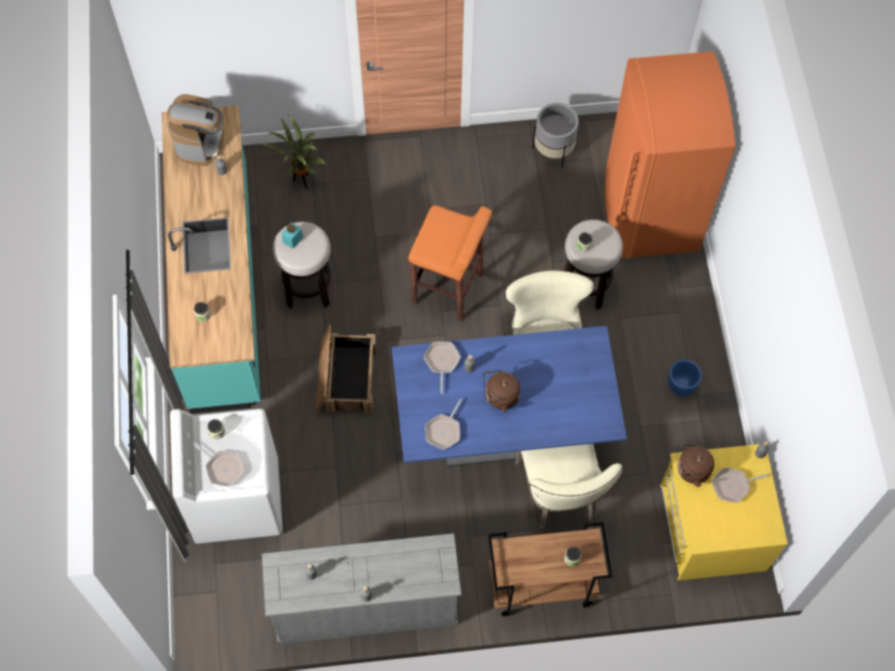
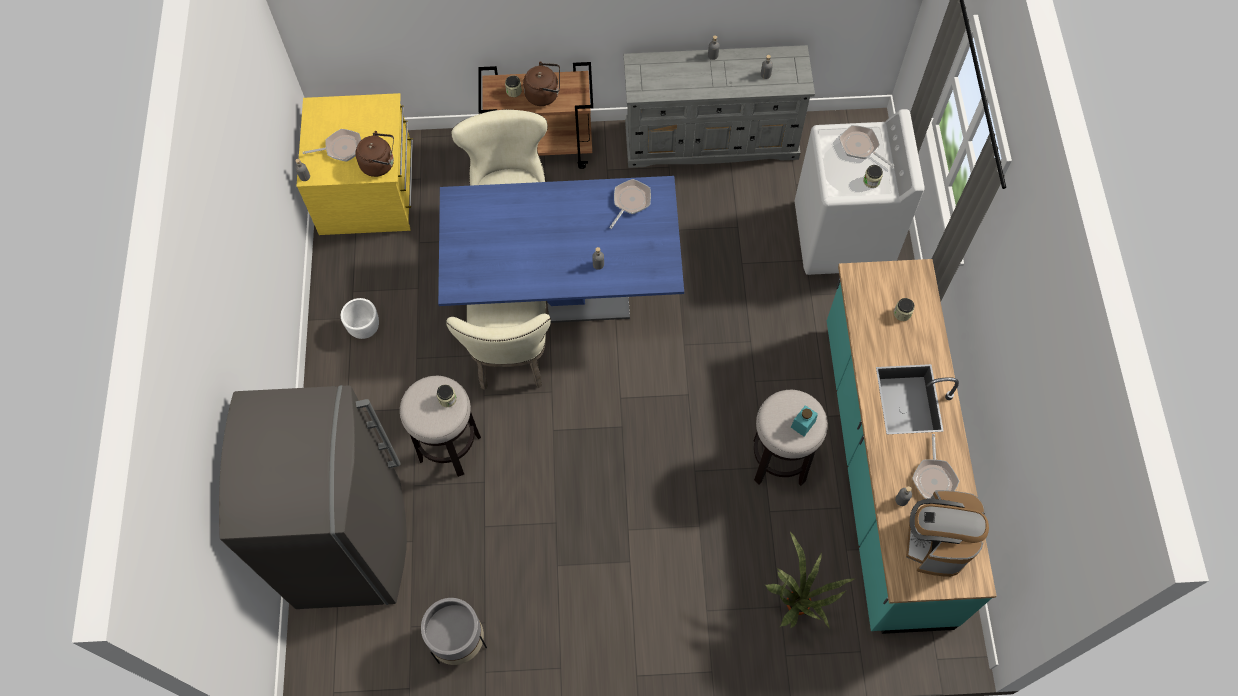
camera: 175 degrees left, 0 degrees up
crate [315,325,376,414] -> none
orange stool [409,205,492,321] -> none
frying pan [423,342,461,394] -> frying pan moved to [912,434,959,499]
brown kettle [483,370,520,412] -> brown kettle moved to [523,61,560,106]
orange fridge [605,51,736,259] -> grey fridge [219,385,407,609]
blue planter [668,360,702,396] -> white planter [341,298,379,339]

